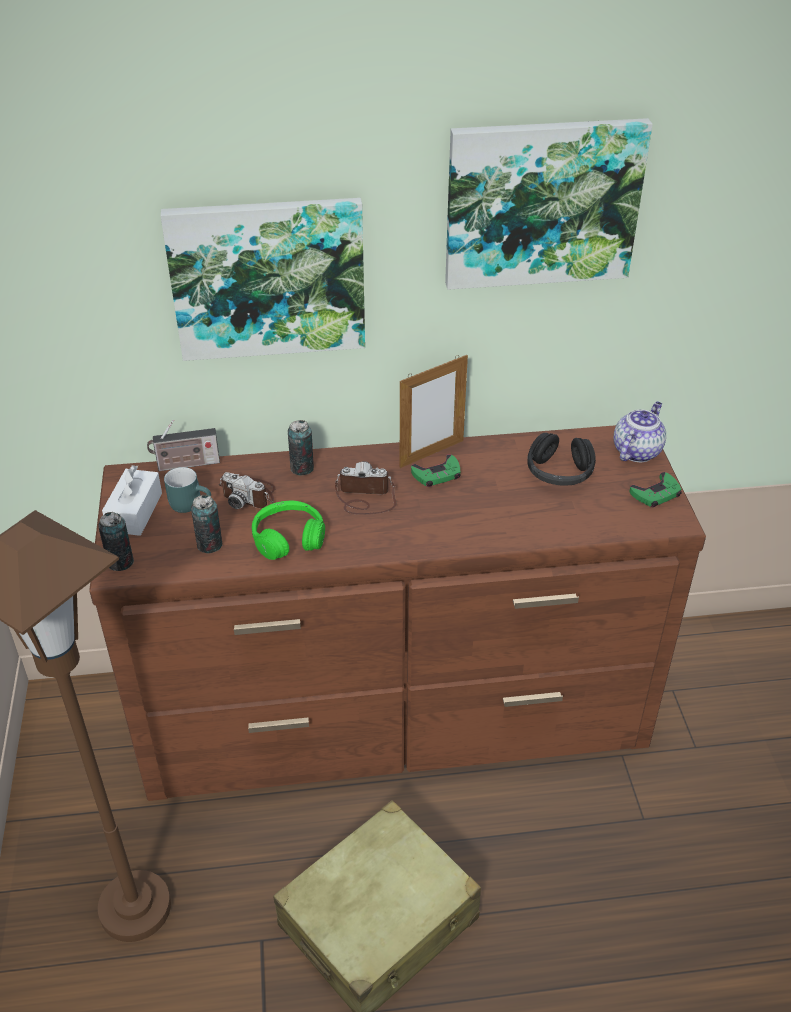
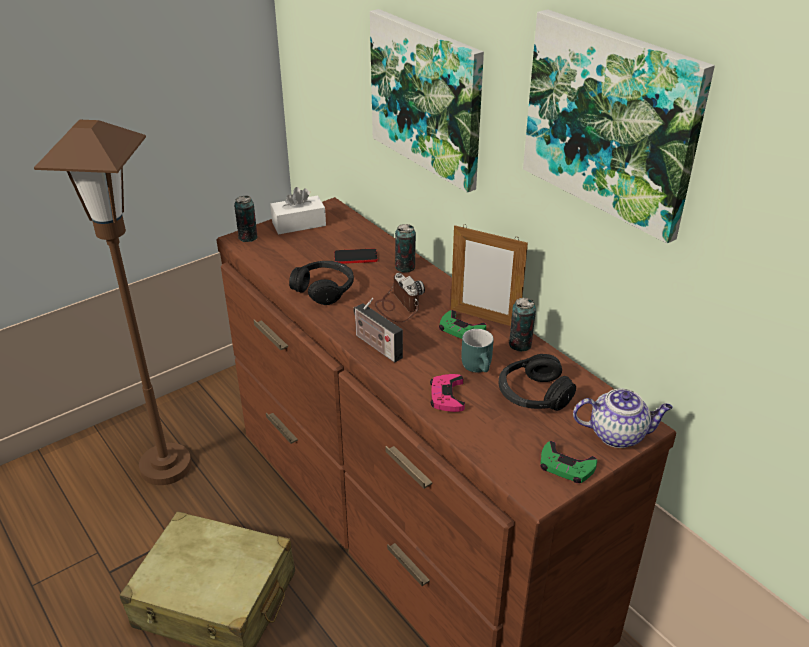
camera: 60 degrees right, 5 degrees down
radio [147,420,220,471] -> radio moved to [353,298,403,362]
turquoise mug [164,467,211,513] -> turquoise mug moved to [461,329,494,372]
can [191,495,222,553] -> can moved to [509,298,536,352]
camera [218,472,276,509] -> phone [334,249,378,264]
green headphones [252,501,325,560] -> black headphones [289,261,354,305]
none -> pink game controller [430,374,465,412]

